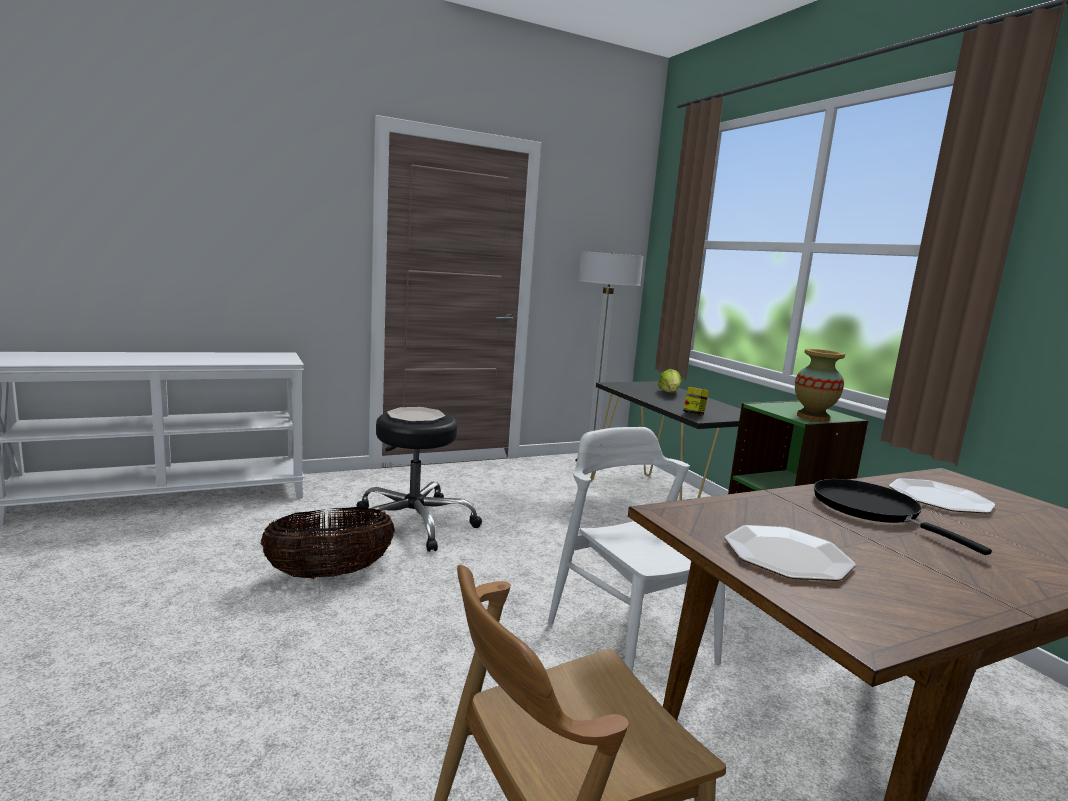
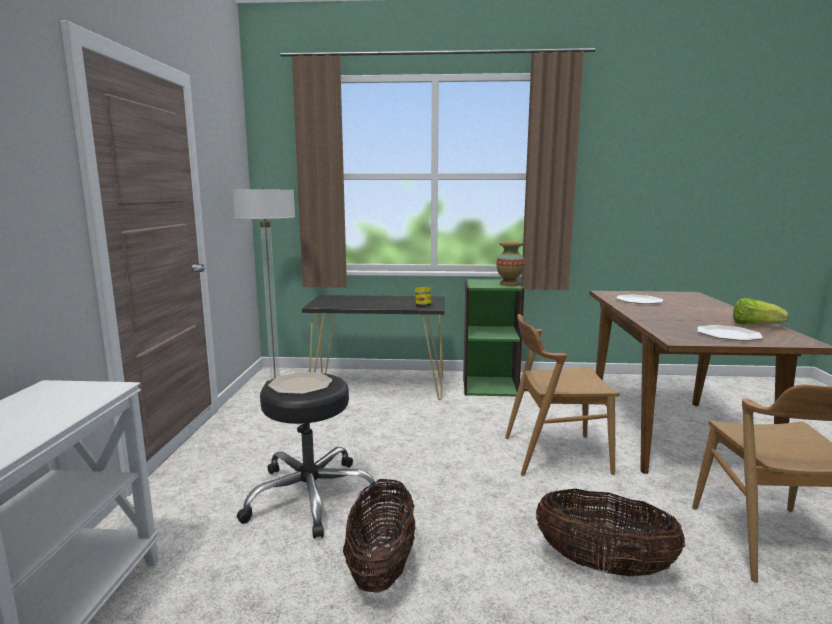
camera: 60 degrees left, 0 degrees up
white chair [548,427,726,673] -> brown chair [505,314,619,476]
lettuce [658,369,682,392] -> lettuce moved to [733,298,789,325]
black frying pan [814,479,992,555] -> none
none -> basket [536,489,685,576]

